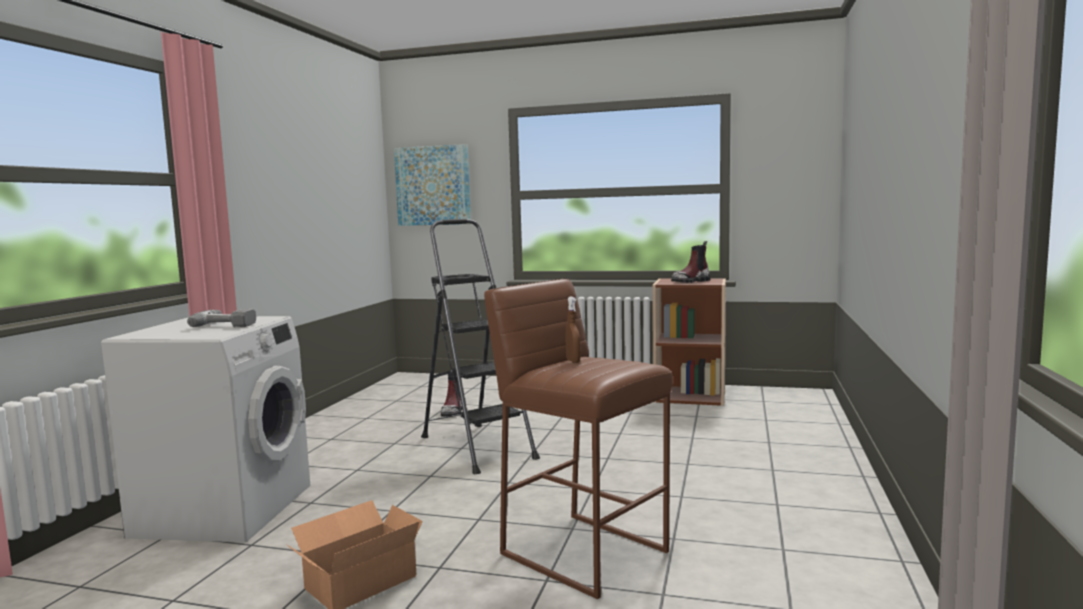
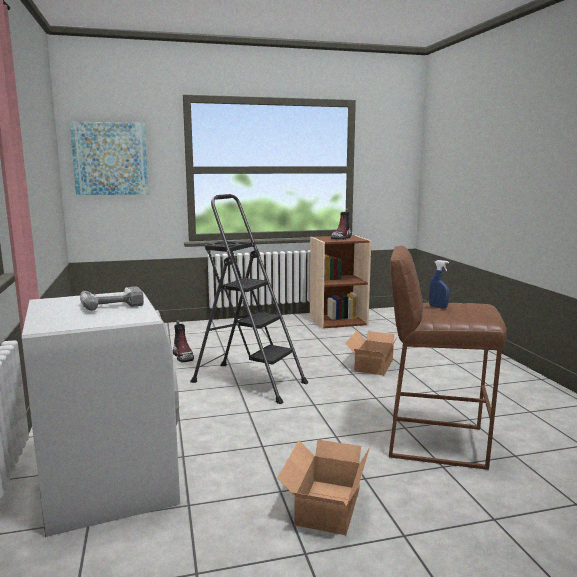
camera: 30 degrees left, 5 degrees up
brown spray bottle [566,296,580,363] -> blue spray bottle [429,260,449,309]
none -> cardboard box [345,331,398,375]

